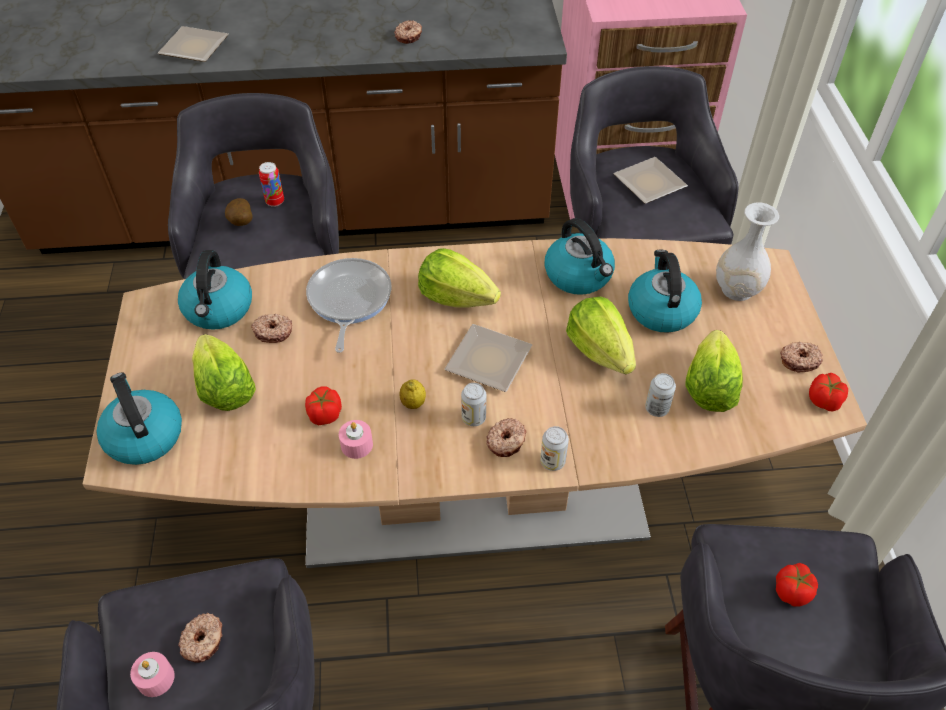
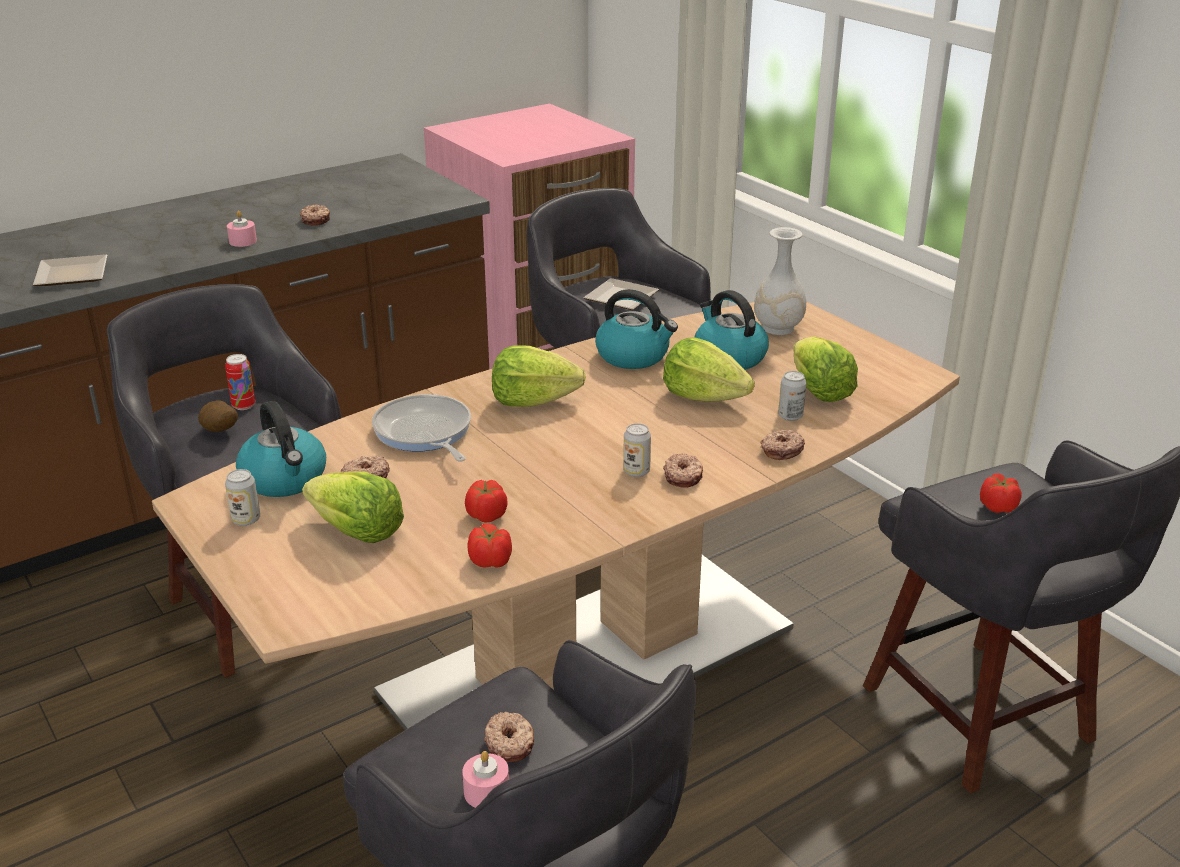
camera: 30 degrees left, 20 degrees down
kettle [96,372,182,465] -> none
pink candle [339,420,373,459] -> pink candle moved to [227,211,257,247]
lemon [399,379,426,409] -> none
plate [445,324,532,392] -> none
can [540,426,569,471] -> can moved to [225,469,260,526]
donut [780,342,823,372] -> donut moved to [761,430,805,460]
tomato [809,373,848,411] -> tomato moved to [468,523,512,568]

